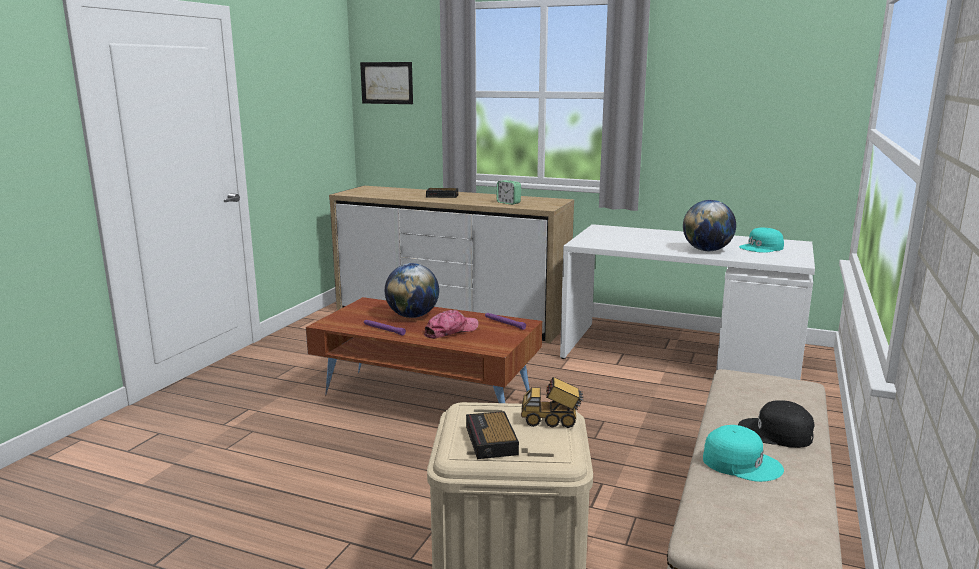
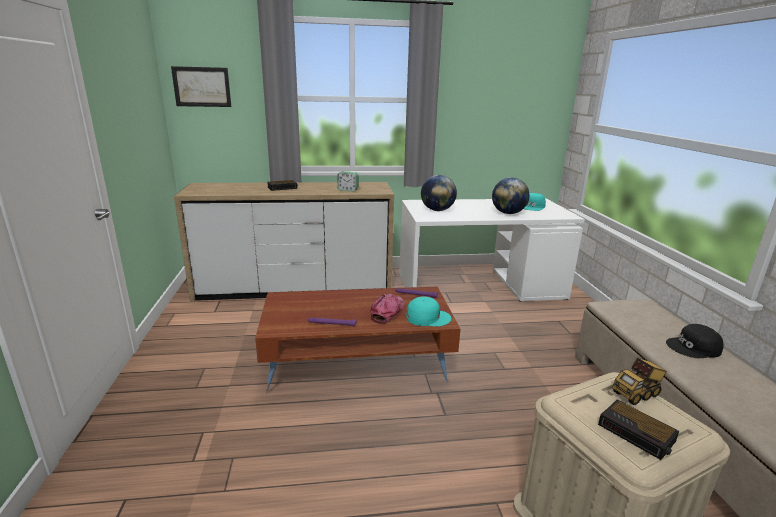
camera: 30 degrees left, 5 degrees up
globe [385,263,439,318] -> globe moved to [421,175,457,211]
turquoise cap [703,425,784,482] -> turquoise cap moved to [407,296,451,326]

